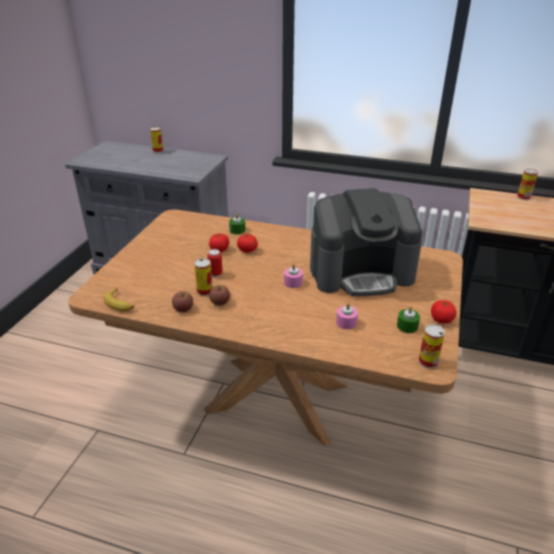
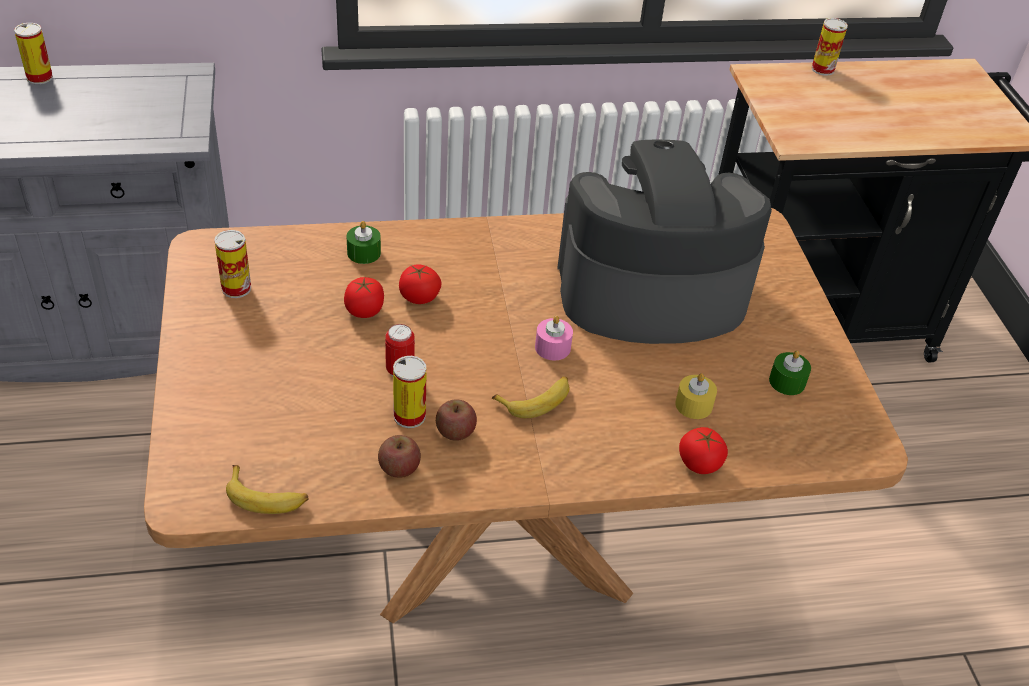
camera: 30 degrees left, 10 degrees up
coffee machine [310,188,422,296] -> coffee machine turned 150 degrees counterclockwise [557,140,772,344]
pink candle [336,303,358,329] -> yellow candle [675,373,717,419]
can [419,324,445,369] -> can moved to [214,230,251,298]
tomato [431,300,456,324] -> tomato moved to [679,427,728,474]
none -> banana [492,376,570,418]

